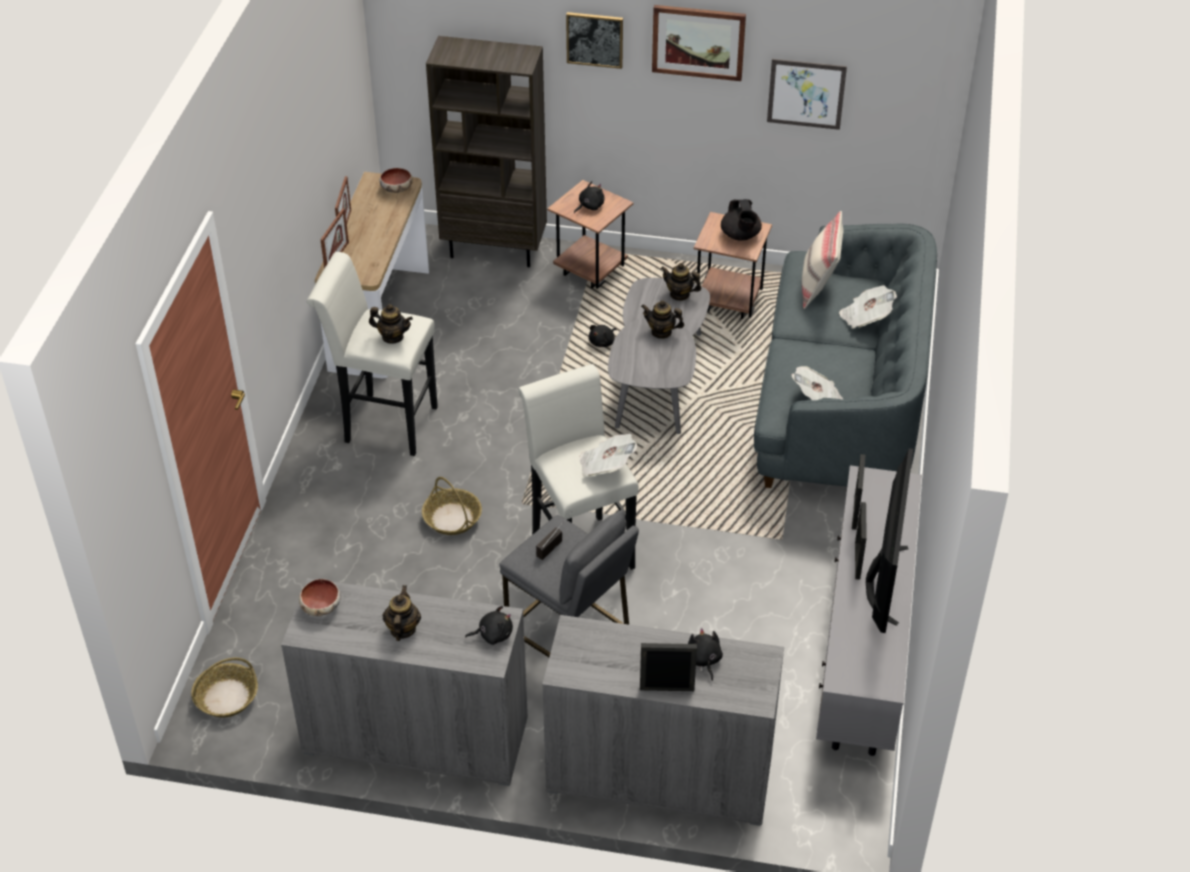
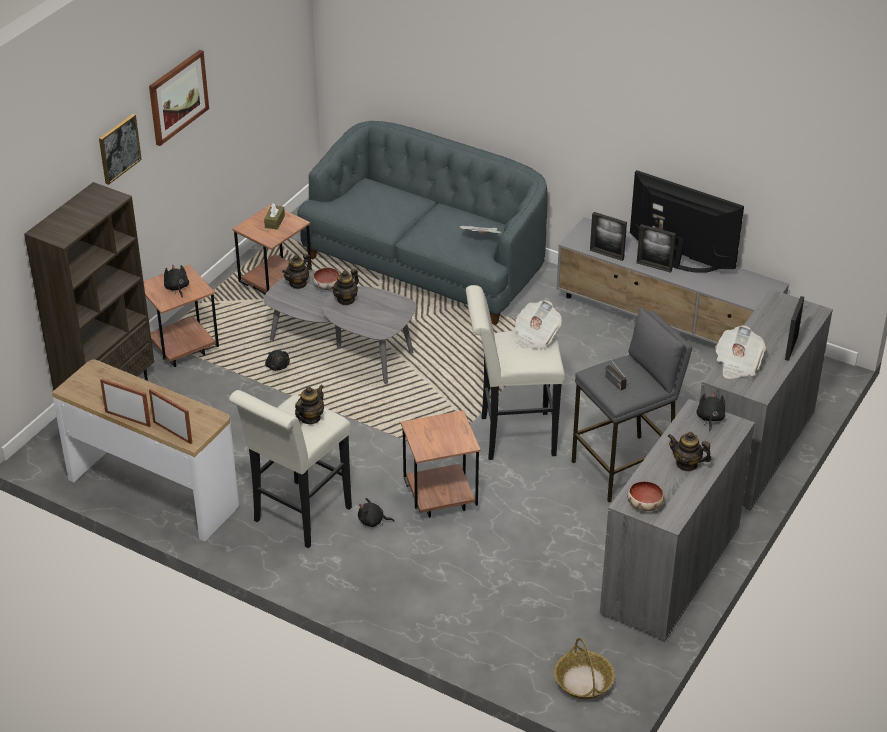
camera: 70 degrees left, 5 degrees down
bowl [380,168,413,193] -> bowl moved to [313,268,340,290]
basket [422,477,482,535] -> brown side table [401,410,481,518]
black plush toy [688,628,723,681] -> black plush toy moved to [358,498,394,527]
black teapot [721,199,762,241] -> brown tissue box [264,203,285,230]
picture [767,59,847,130] -> none
beige pillow [802,211,844,309] -> none
newspaper [839,285,897,329] -> newspaper moved to [715,325,766,379]

